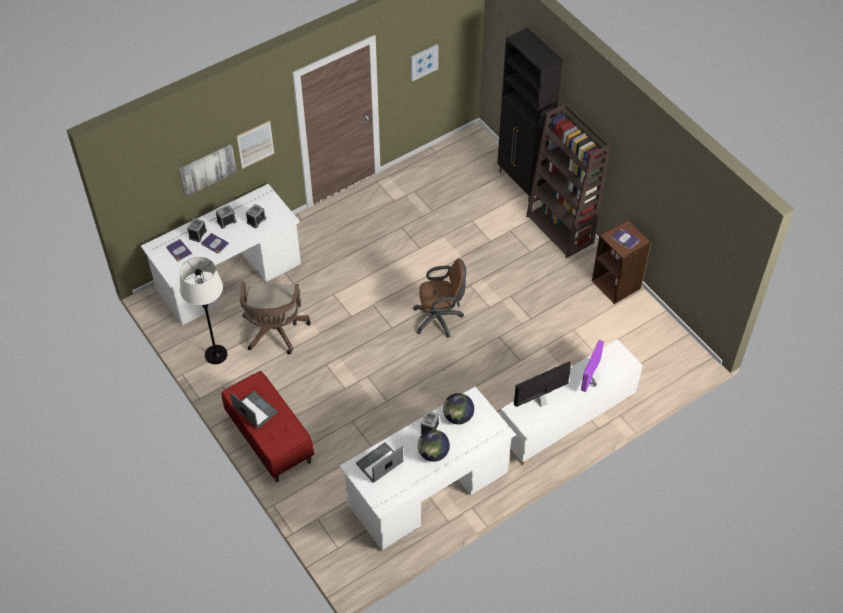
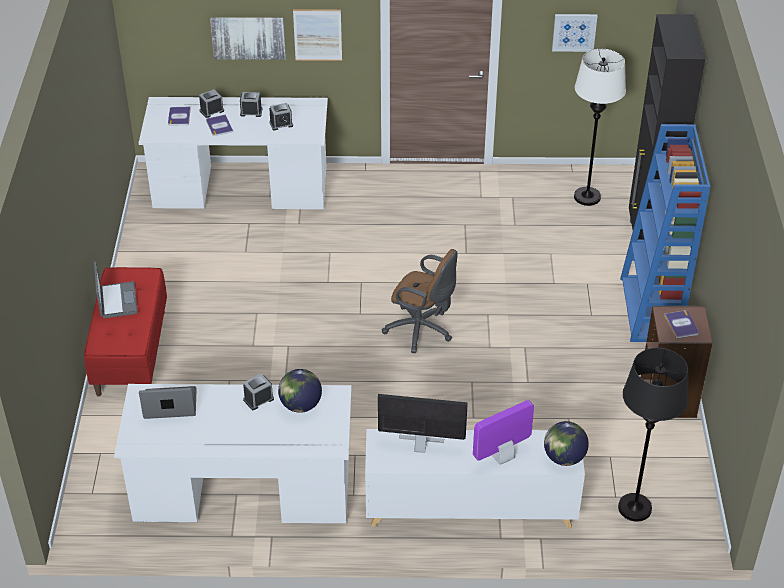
camera: 35 degrees right, 10 degrees down
white floor lamp [180,257,227,364] -> white floor lamp moved to [574,49,626,206]
brown office chair [239,281,311,354] -> none
globe [418,430,450,462] -> globe moved to [544,421,589,466]
brown bookcase [526,103,610,258] -> blue bookcase [620,124,711,342]
none -> black floor lamp [618,348,688,522]

